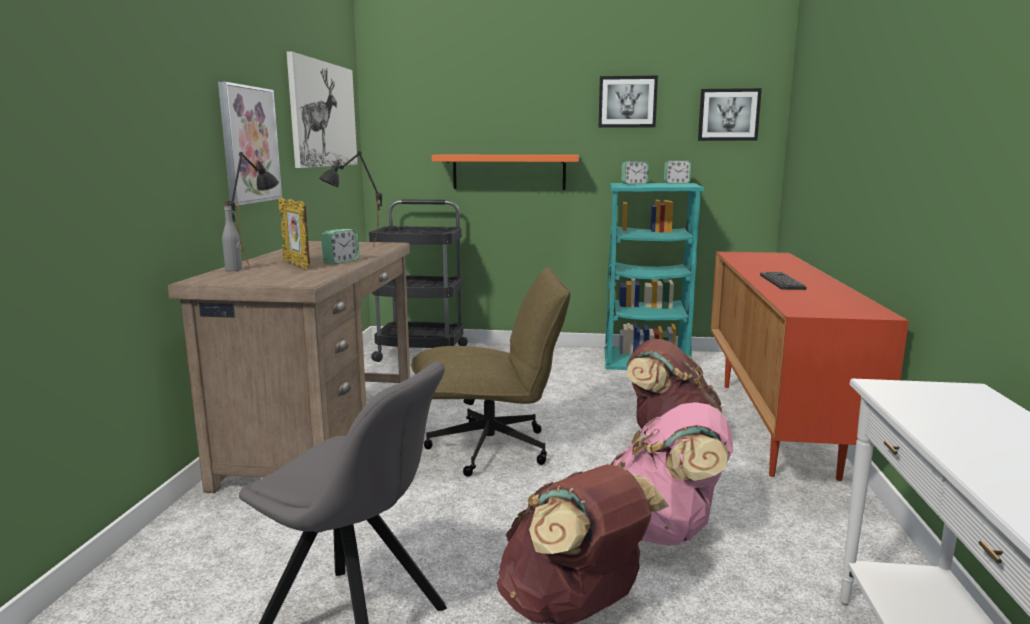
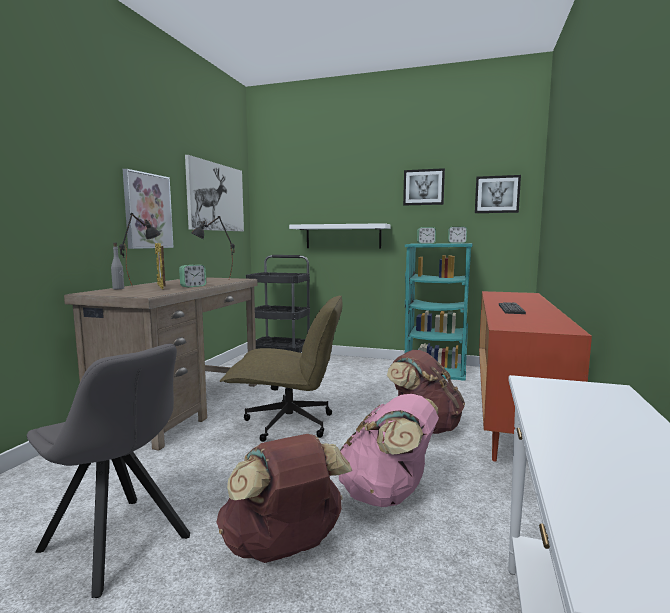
camera: 10 degrees right, 5 degrees down
orange shelf [432,155,579,190] -> white shelf [289,223,390,249]

